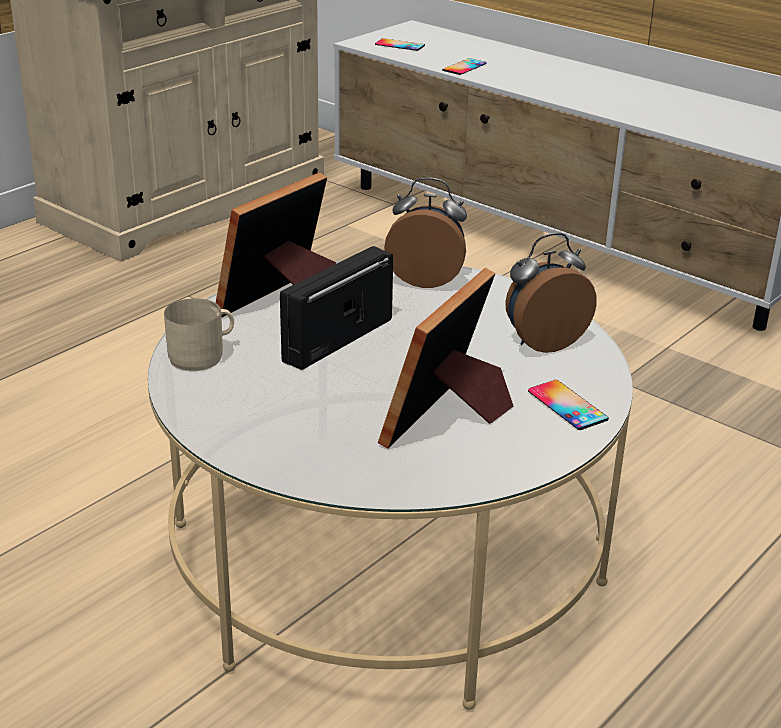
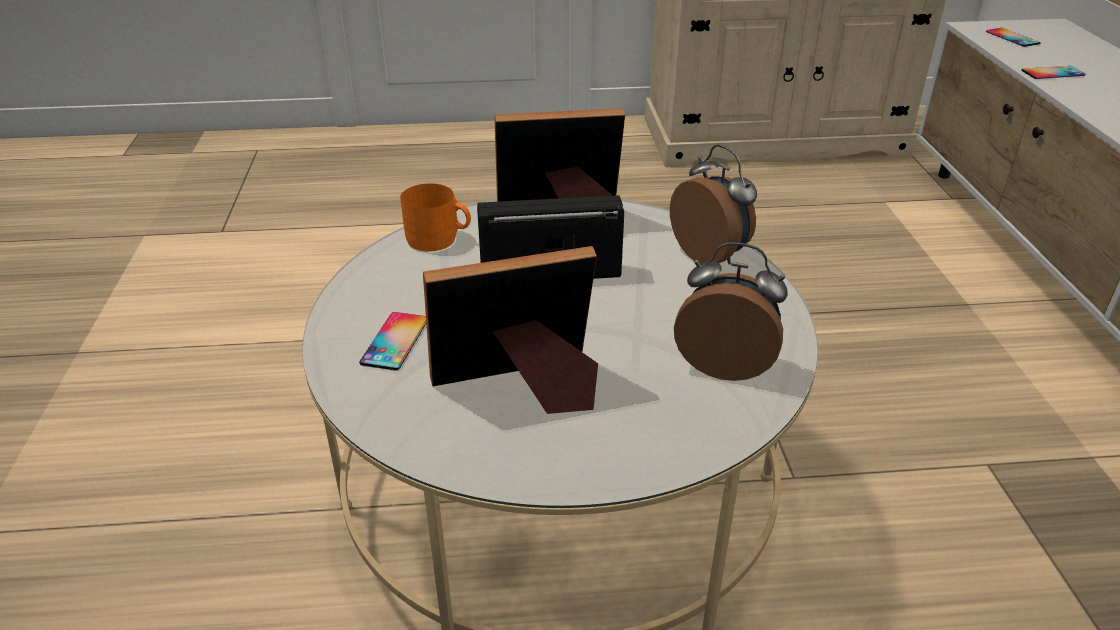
camera: 45 degrees right, 5 degrees up
beige mug [164,298,234,371] -> orange mug [400,183,471,252]
phone [528,380,609,430] -> phone moved to [359,312,426,370]

